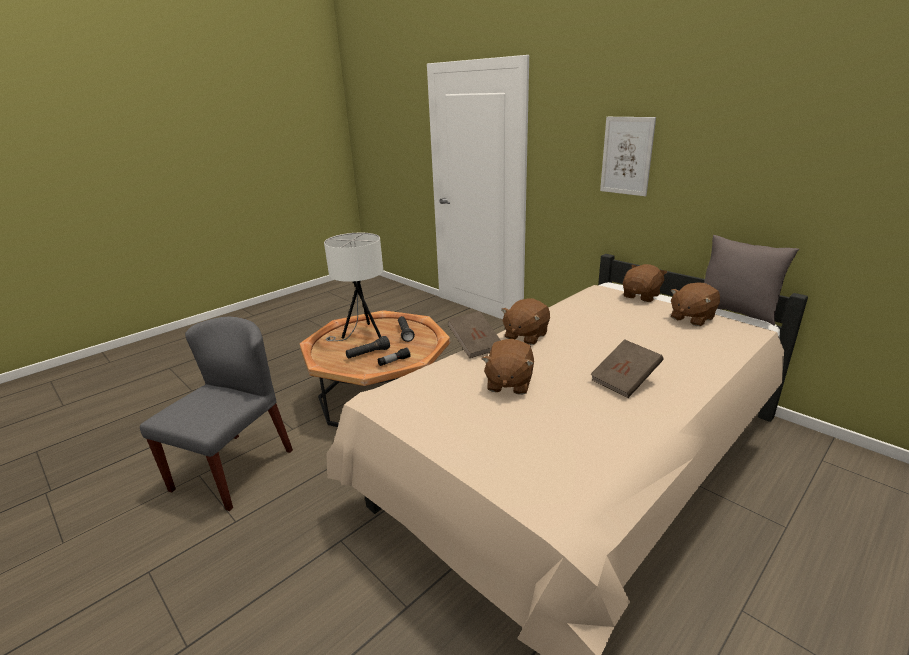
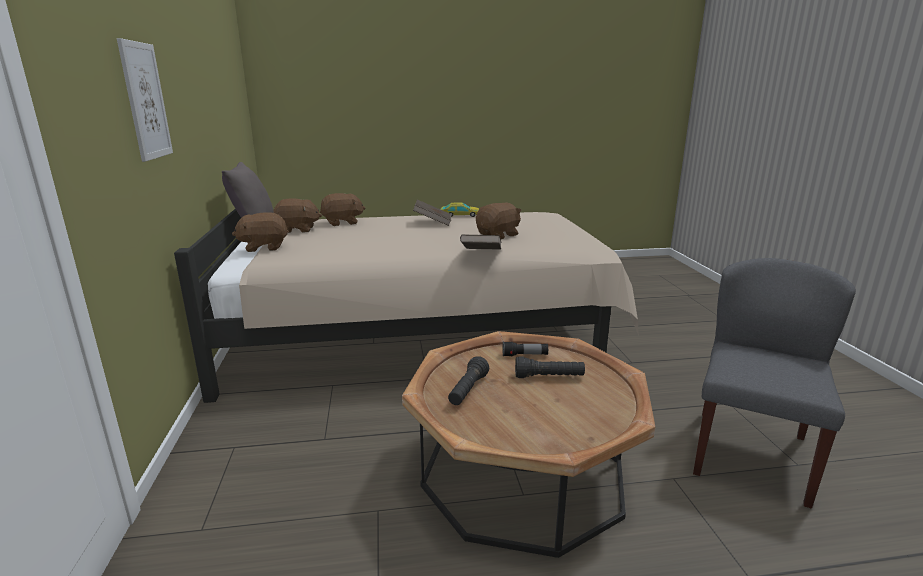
camera: 145 degrees left, 5 degrees down
grey chair [140,316,293,511] -> grey chair turned 150 degrees clockwise [693,258,856,509]
white table lamp [324,233,383,341] -> none
brown plush toy [501,299,550,345] -> brown plush toy moved to [320,193,365,226]
none -> toy car [440,202,479,217]

